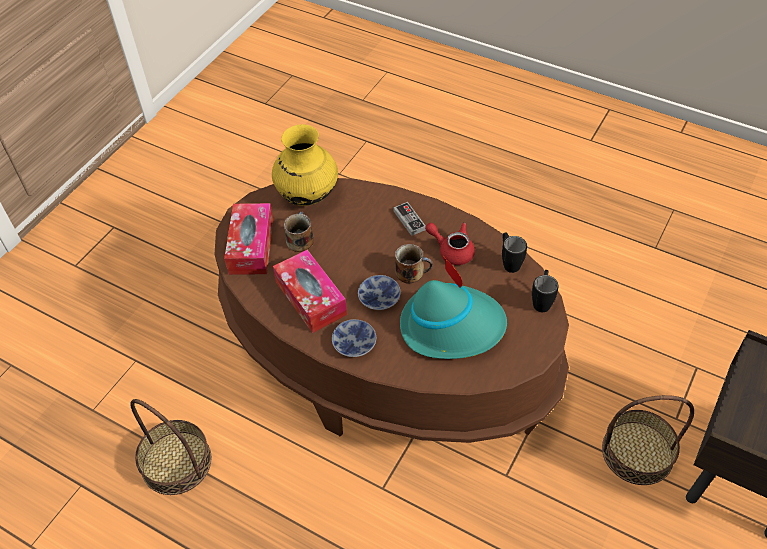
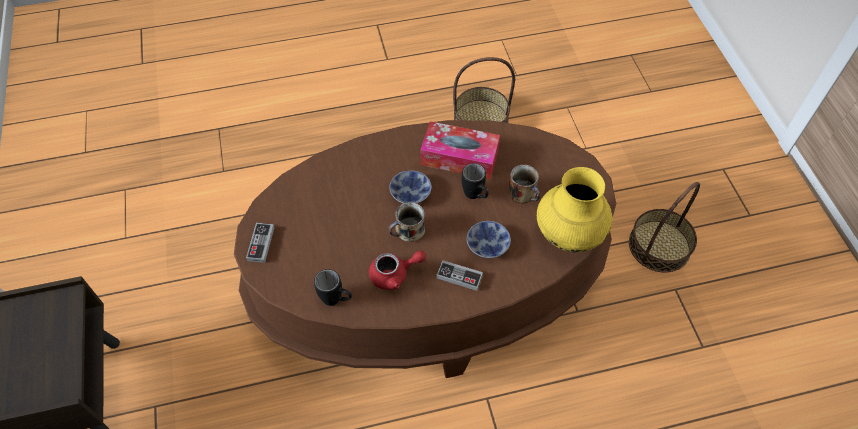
camera: 135 degrees right, 5 degrees up
tissue box [224,203,273,275] -> none
bowl [332,319,376,357] -> bowl moved to [467,221,511,258]
turquoise hat [400,256,507,359] -> none
black mug [532,270,558,312] -> black mug moved to [462,163,488,199]
basket [602,395,694,485] -> basket moved to [629,182,700,272]
none -> game controller [246,223,274,263]

